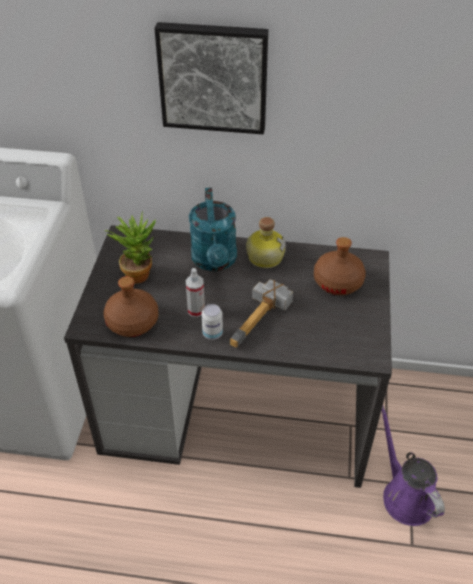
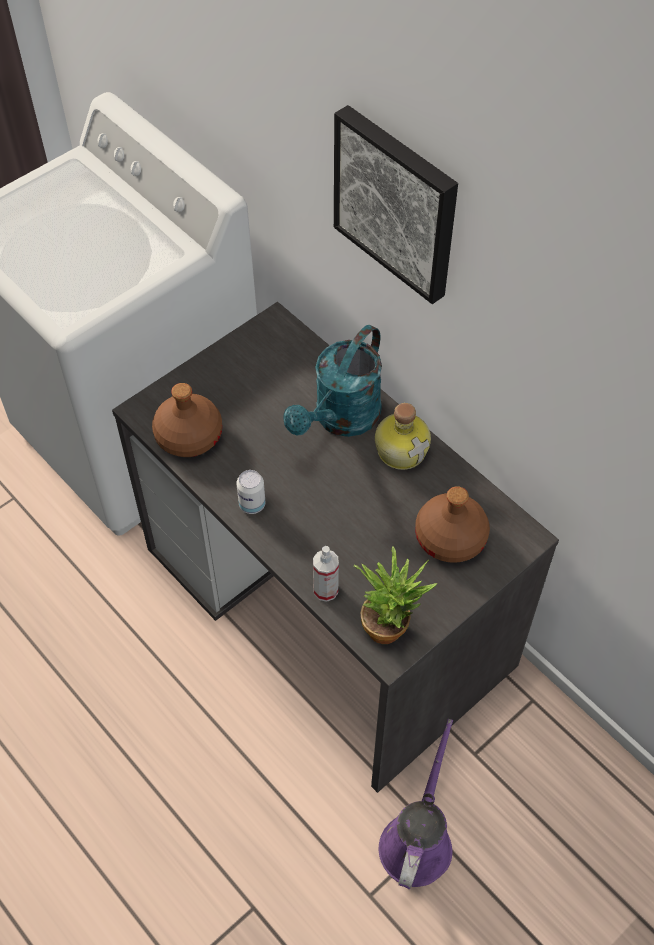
camera: 40 degrees right, 10 degrees up
potted plant [105,212,156,284] -> potted plant moved to [354,546,438,644]
spray bottle [186,268,205,317] -> spray bottle moved to [313,546,339,602]
hammer [230,279,293,348] -> none

